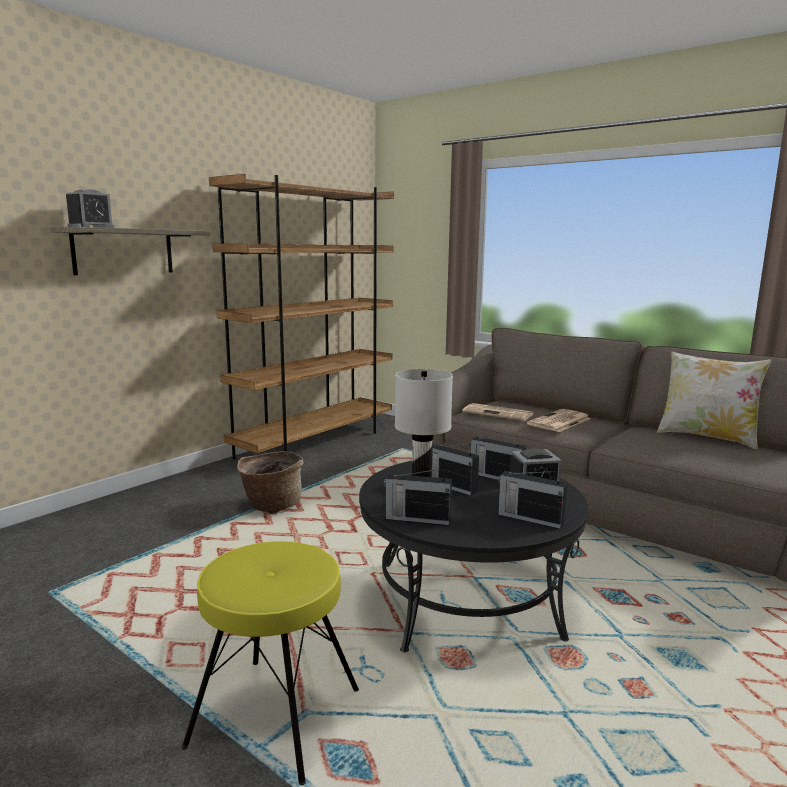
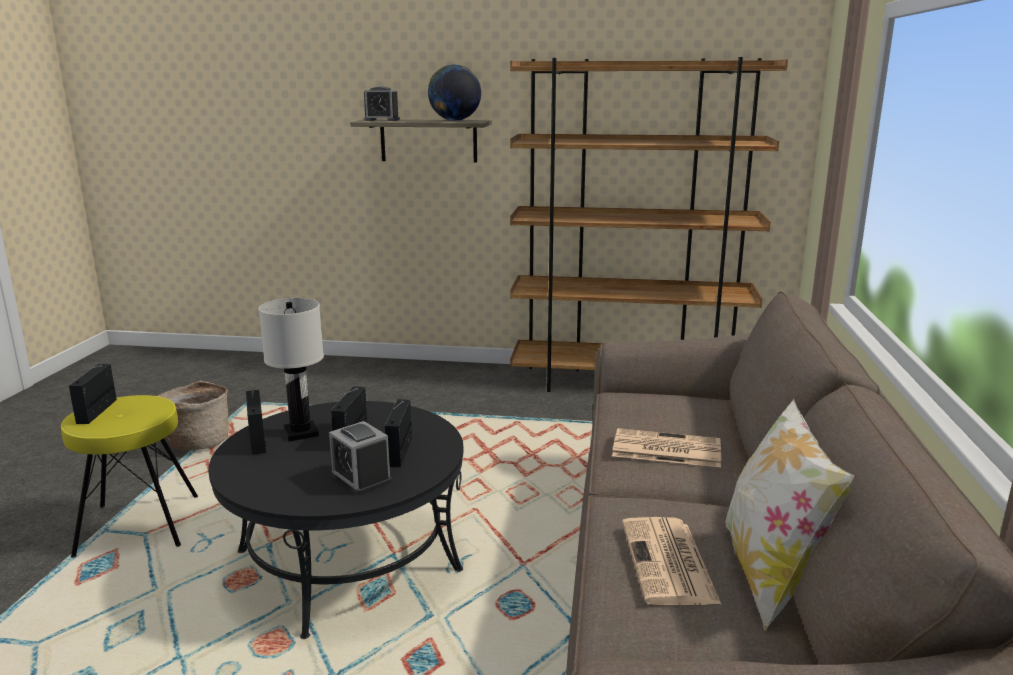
camera: 60 degrees right, 5 degrees up
basket [237,451,303,514] -> basket moved to [158,380,229,450]
newspaper [462,403,533,421] -> newspaper moved to [622,517,722,605]
radio [498,471,567,529] -> radio moved to [69,364,117,424]
none -> globe [428,64,481,121]

